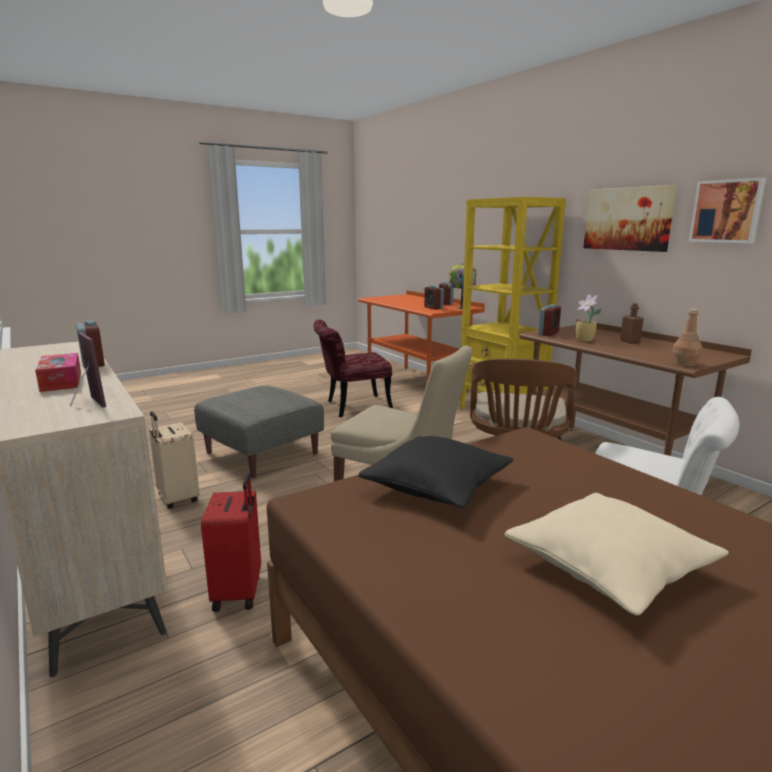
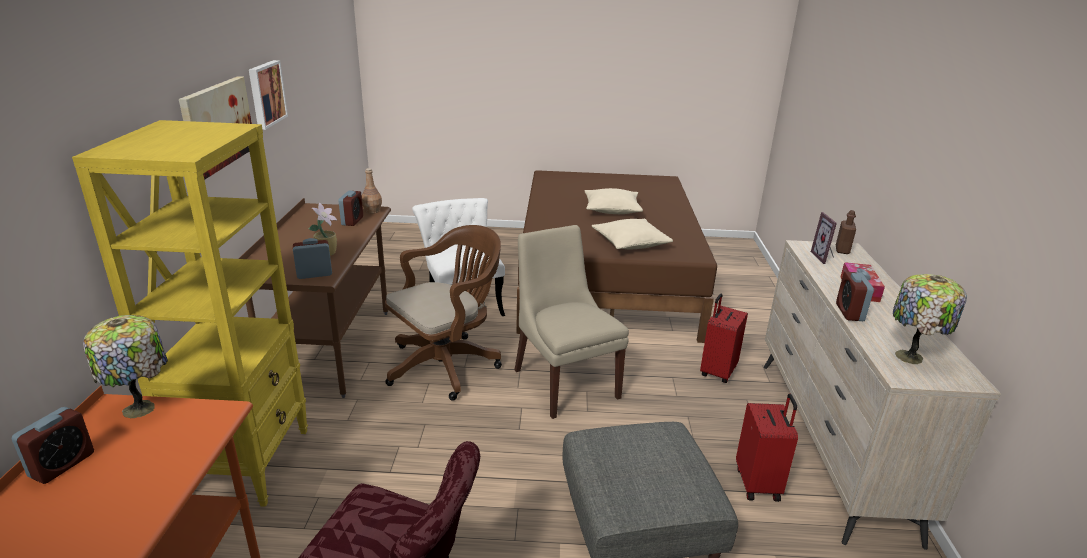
camera: 145 degrees left, 10 degrees up
beige suitcase [149,411,200,509] -> red suitcase [736,394,798,502]
black pillow [358,436,513,508] -> beige pillow [592,219,673,249]
alarm clock [424,285,444,310] -> alarm clock moved to [339,191,363,226]
brown bottle [620,303,644,344] -> brown bottle moved to [836,210,856,254]
none -> table lamp [893,274,967,364]

